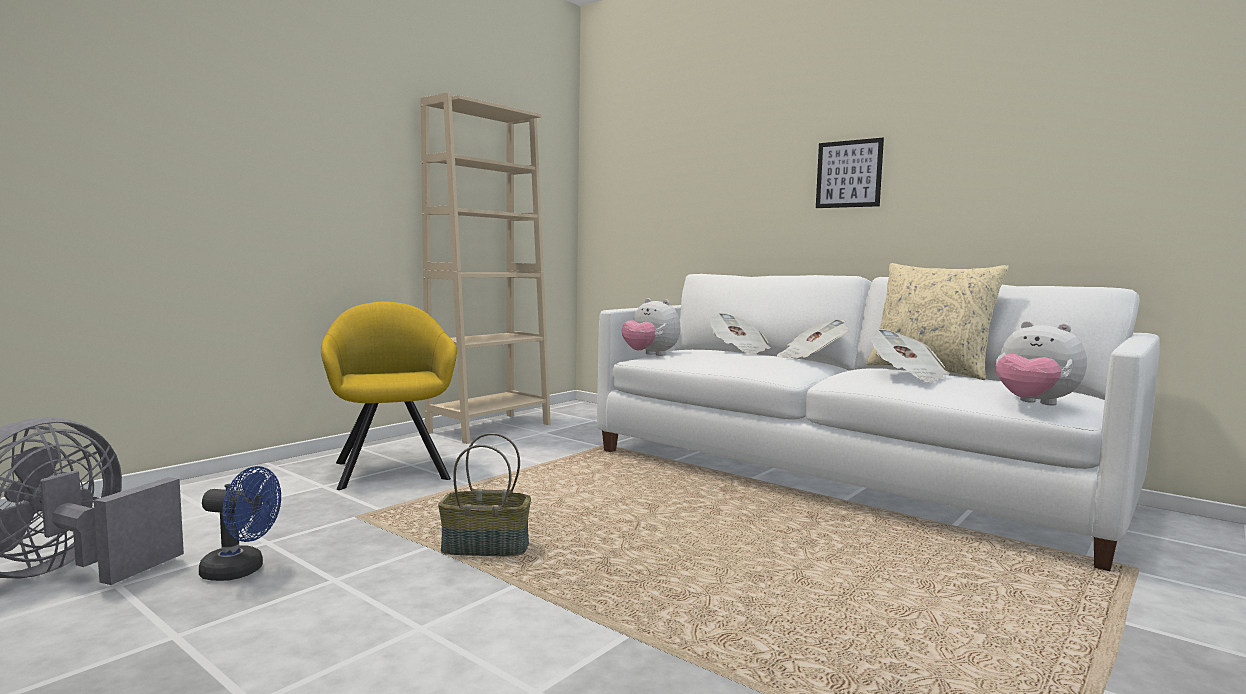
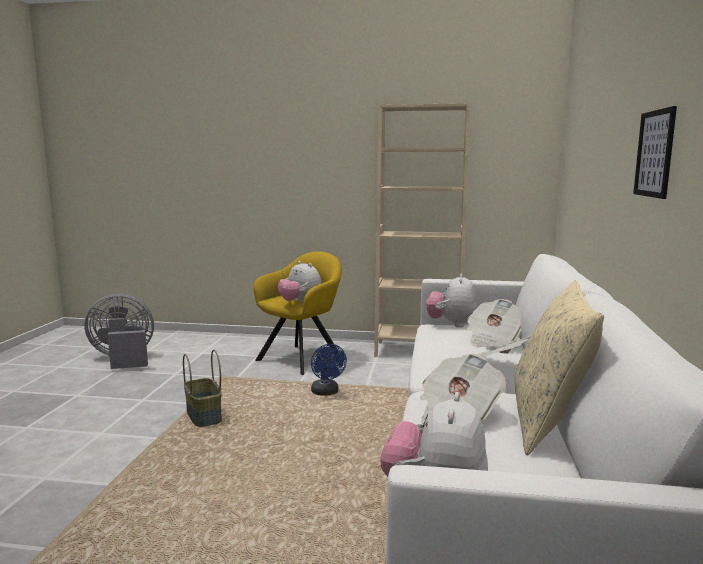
camera: 60 degrees right, 5 degrees up
blue fan [199,466,281,581] -> blue fan moved to [311,344,347,396]
none -> plush toy [278,261,321,302]

